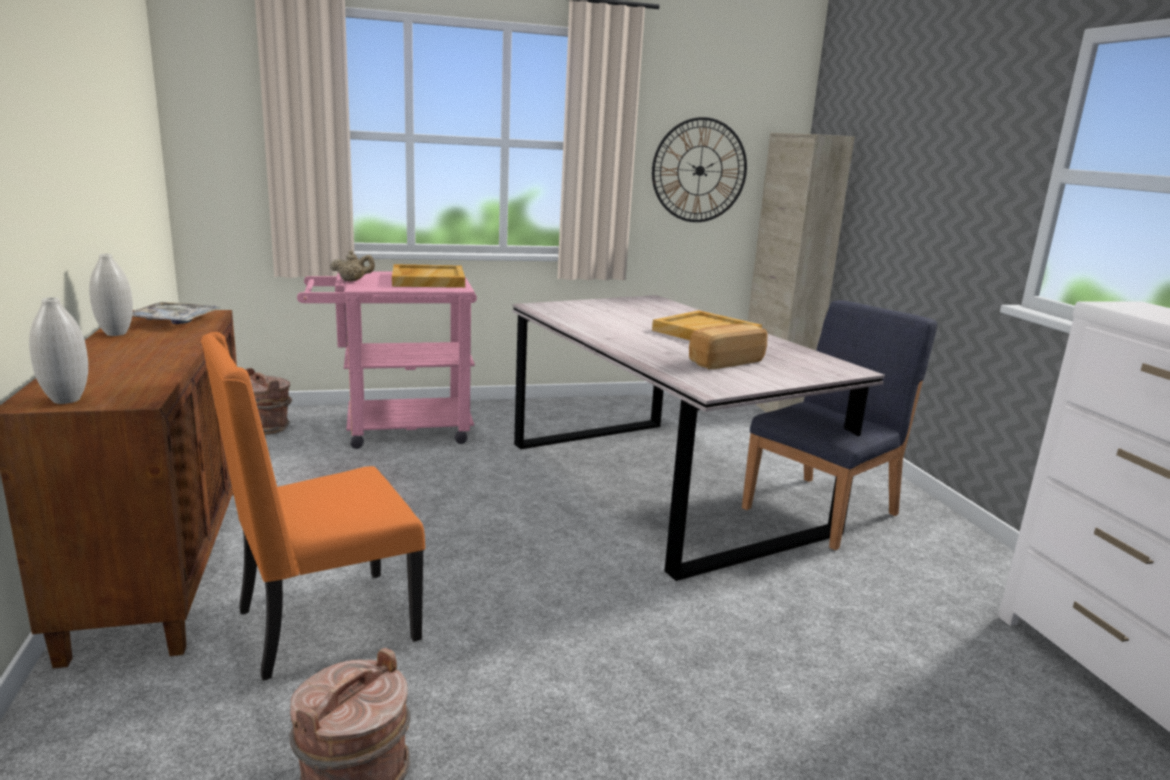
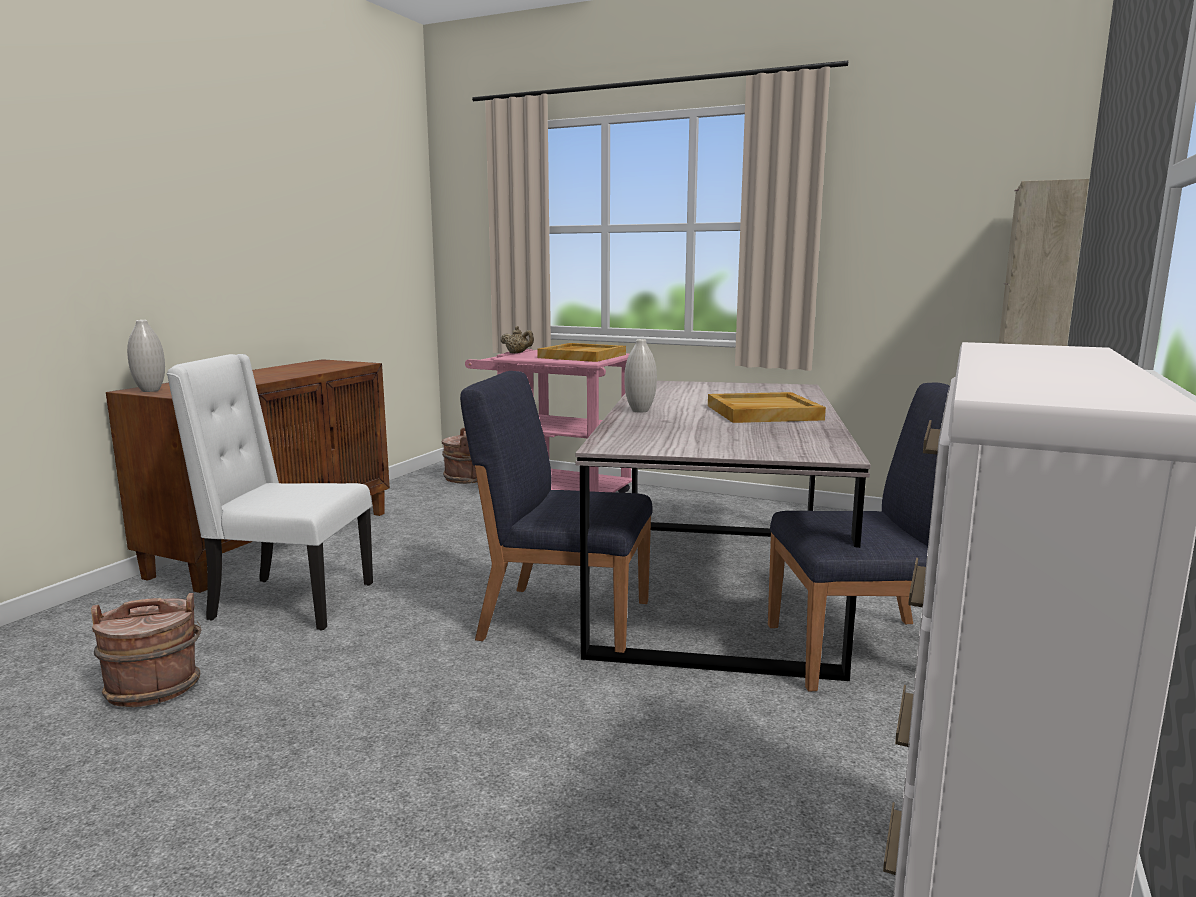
camera: 40 degrees right, 5 degrees down
white vase [89,254,133,336] -> white vase moved to [624,339,657,413]
tray [132,302,220,324] -> none
orange chair [201,332,425,681] -> white chair [167,354,373,630]
wall clock [652,117,747,222] -> none
bread [689,324,767,369] -> none
none -> blue chair [460,371,653,653]

